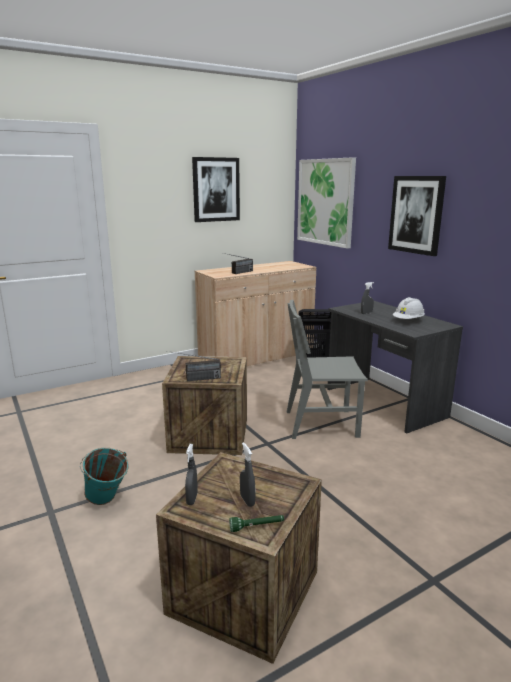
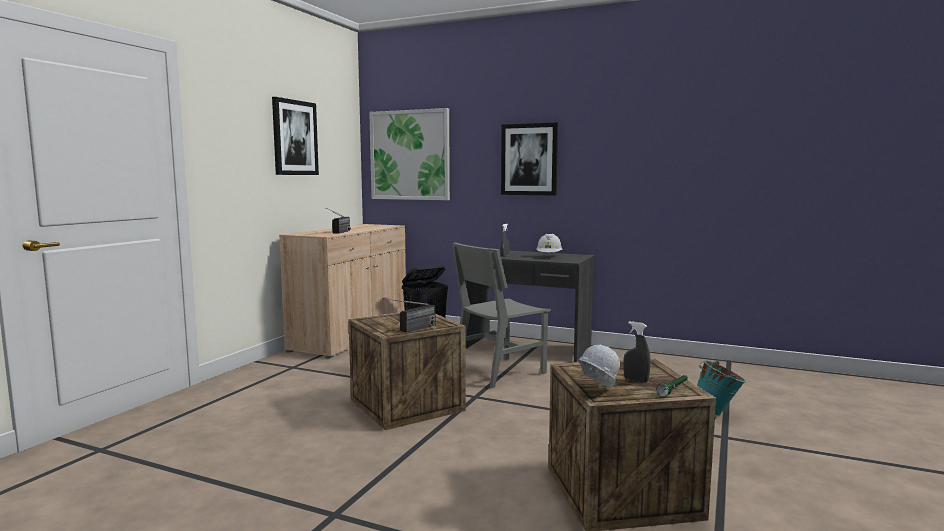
camera: 35 degrees left, 10 degrees down
turquoise bucket [80,448,129,505] -> turquoise bucket moved to [697,360,746,416]
grey spray bottle [185,444,198,505] -> white hard hat [578,345,620,388]

